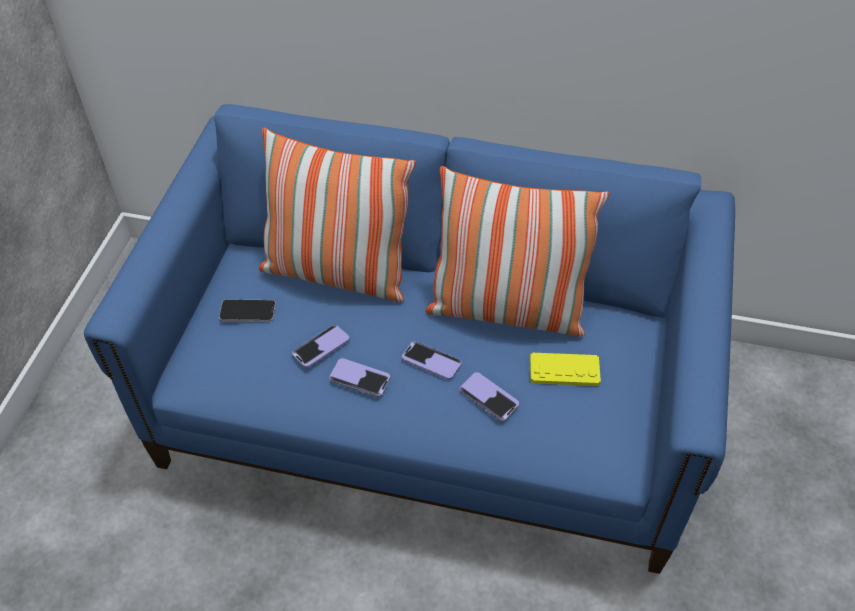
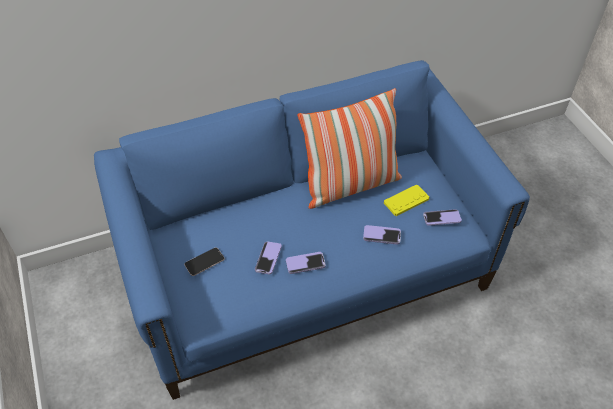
camera: 35 degrees left, 0 degrees up
pillow [259,128,416,302] -> none
phone [402,341,462,380] -> phone moved to [423,209,462,226]

